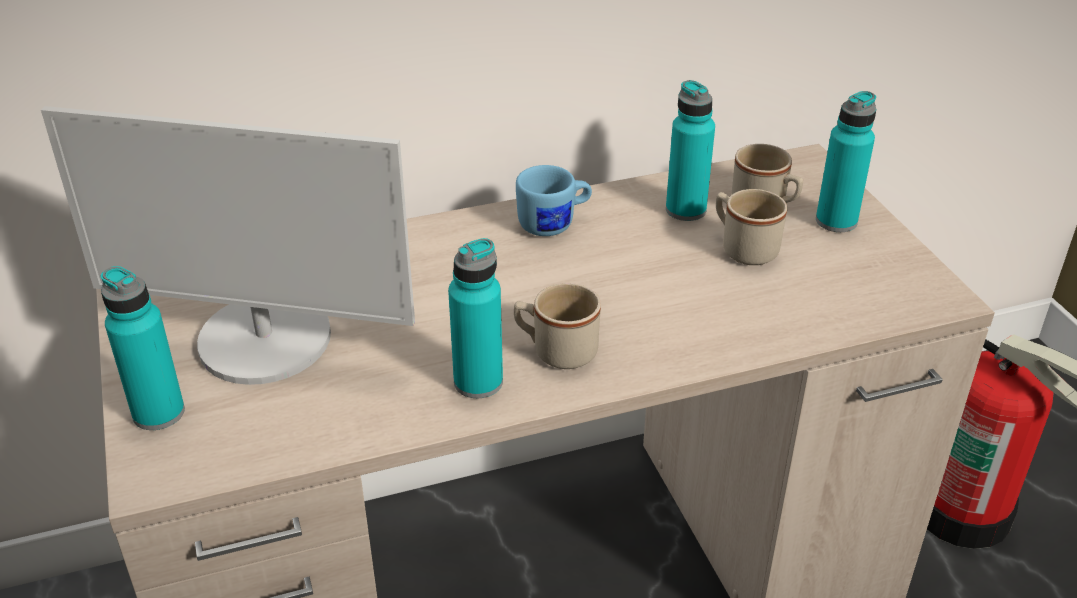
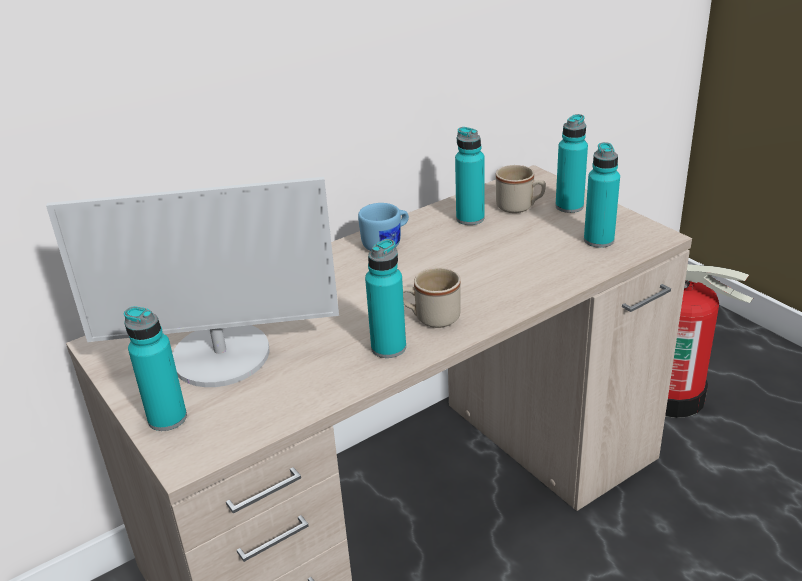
camera: 15 degrees left, 5 degrees down
beige mug [716,189,787,265] -> none
none -> turquoise bottle [584,142,620,248]

